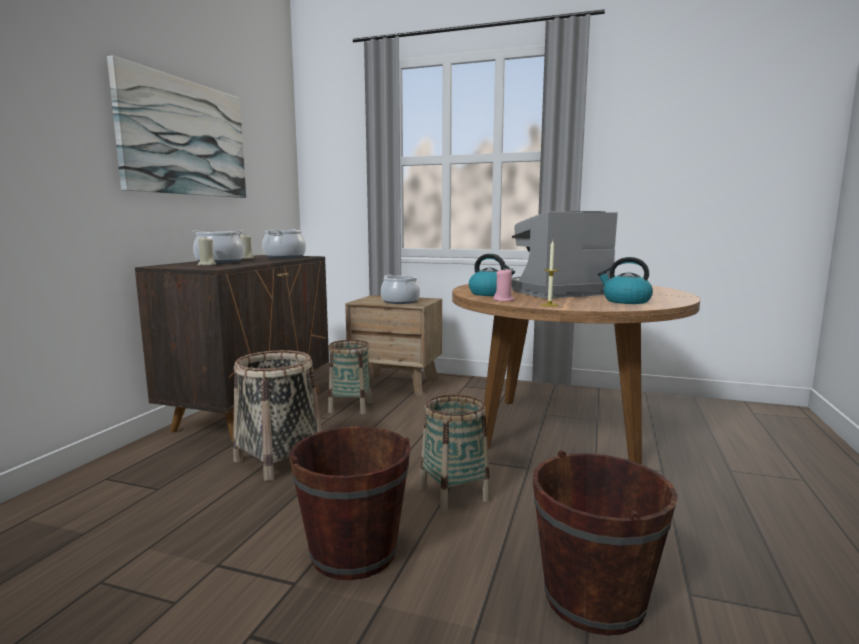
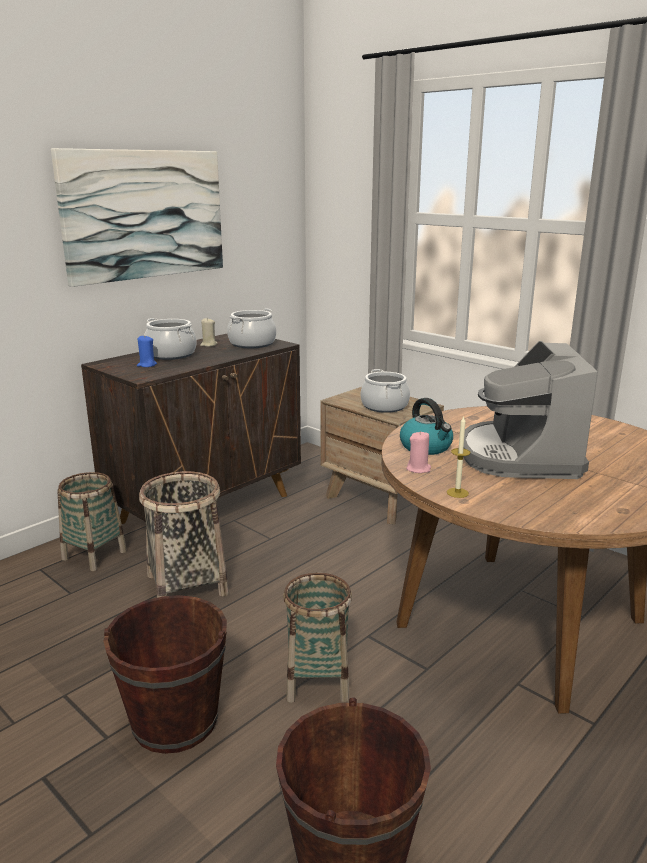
camera: 25 degrees right, 10 degrees up
beige candle [197,237,216,266] -> blue candle [137,335,157,367]
basket [328,340,372,414] -> basket moved to [57,472,127,571]
coffee machine [511,211,618,298] -> coffee machine turned 90 degrees counterclockwise [463,341,598,479]
kettle [598,257,653,304] -> none

